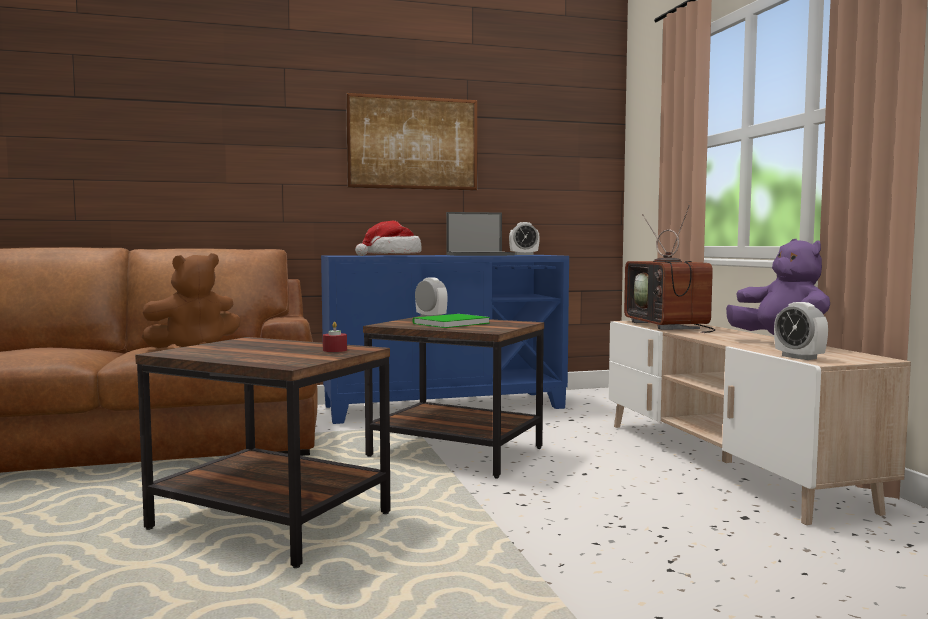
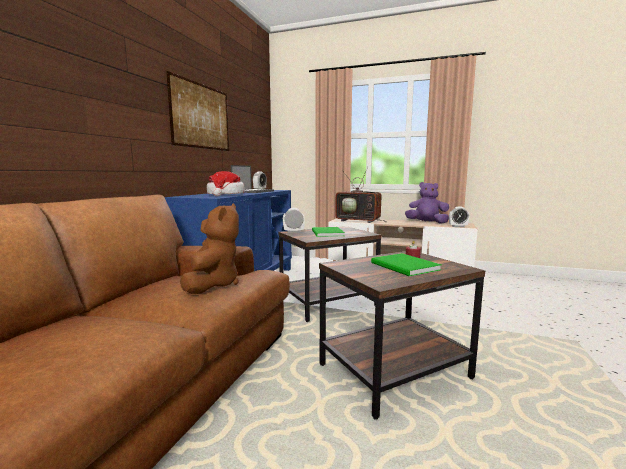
camera: 55 degrees left, 5 degrees up
none -> green book [371,253,442,276]

